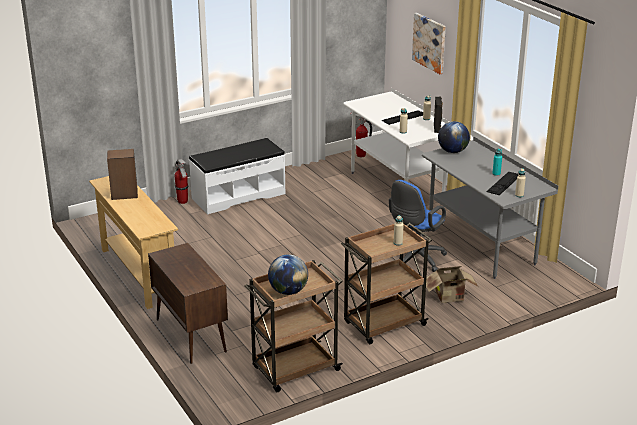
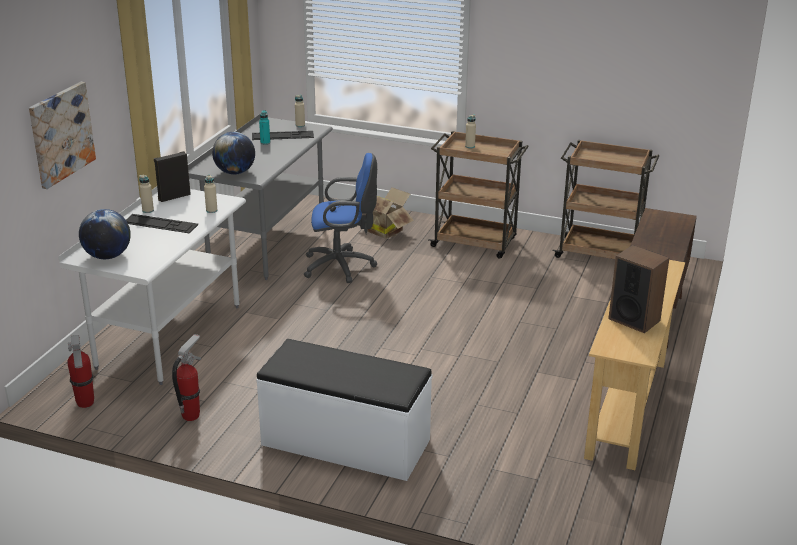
camera: 130 degrees left, 0 degrees up
fire extinguisher [174,159,188,204] -> fire extinguisher moved to [172,334,201,421]
globe [268,254,308,295] -> globe moved to [79,209,131,259]

